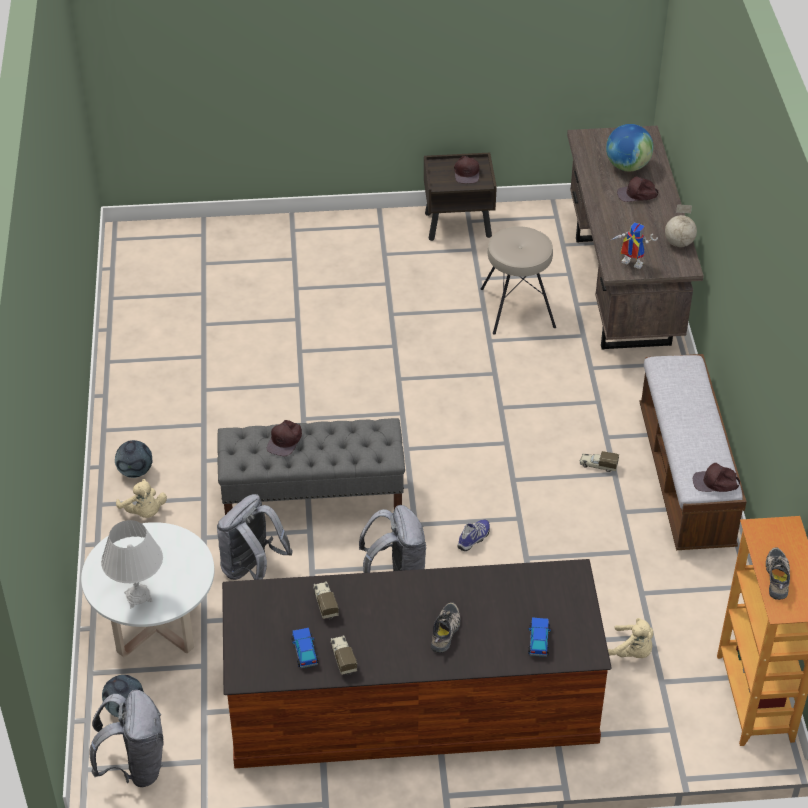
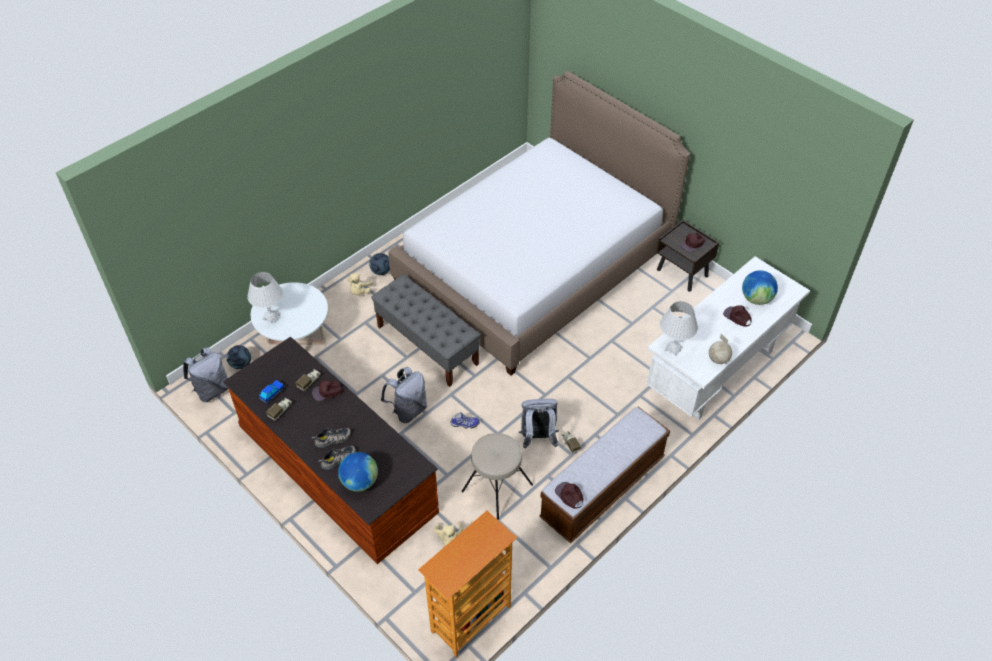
camera: 50 degrees right, 5 degrees up
grey backpack [217,494,293,580] -> grey backpack moved to [519,399,559,449]
brown cap [267,420,302,456] -> brown cap moved to [312,379,343,401]
beige stool [480,226,556,335] -> beige stool moved to [462,433,533,520]
toy car [528,618,551,657] -> globe [338,452,378,492]
brown desk [567,126,704,350] -> white desk [647,256,810,420]
toy robot [611,223,658,269] -> white table lamp [660,301,698,356]
shoe [766,547,790,600] -> shoe moved to [318,446,356,470]
none -> bed [388,71,690,375]

